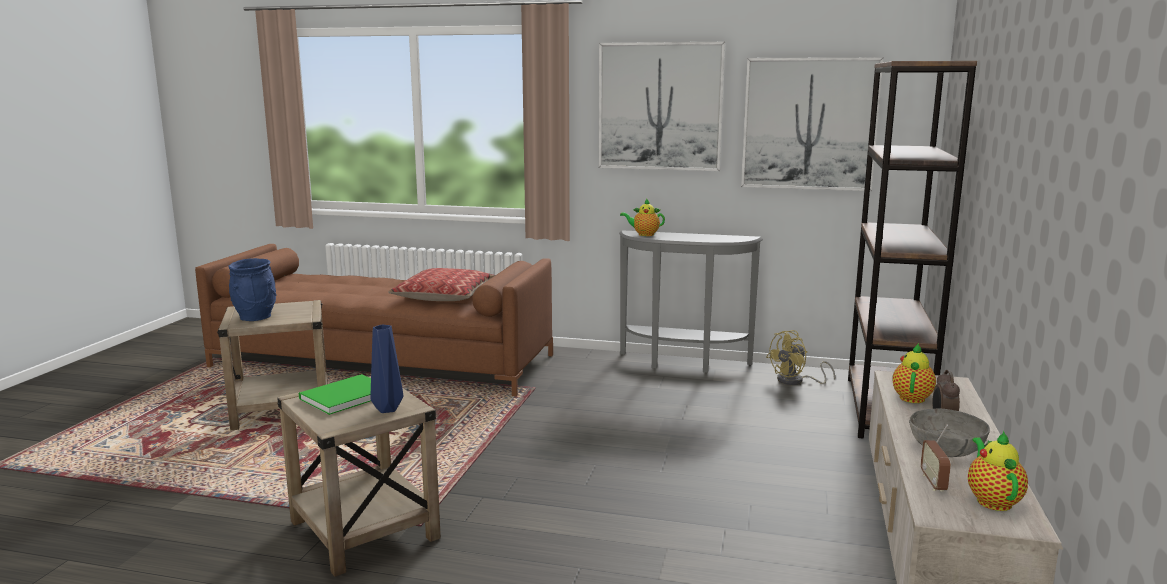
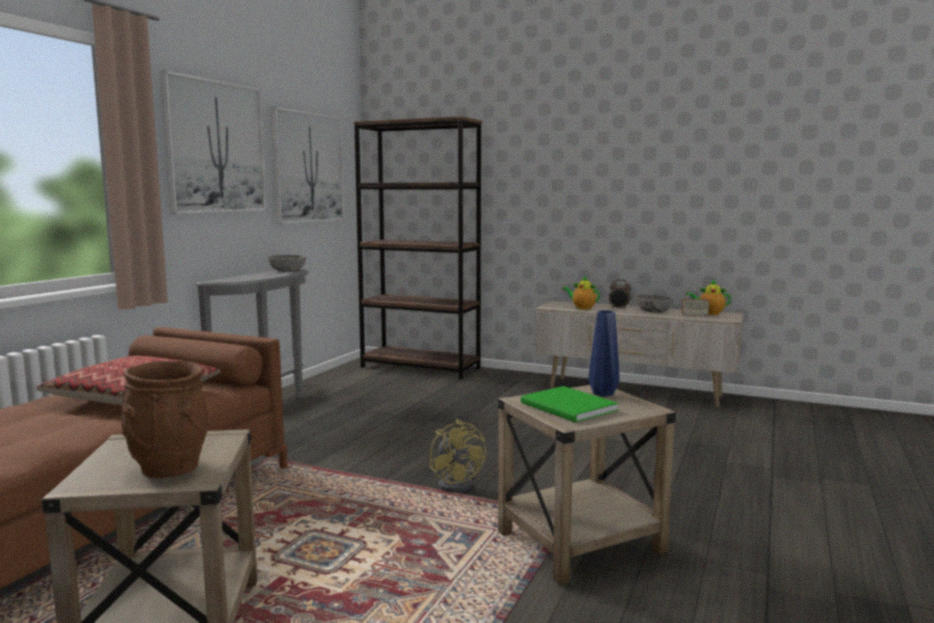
camera: 80 degrees left, 5 degrees down
blue vase [229,258,276,321] -> brown vase [121,361,208,478]
teapot [620,199,665,236] -> none
yellow fan [766,330,835,385] -> yellow fan moved to [430,419,486,493]
none -> grey bowl [268,255,306,272]

